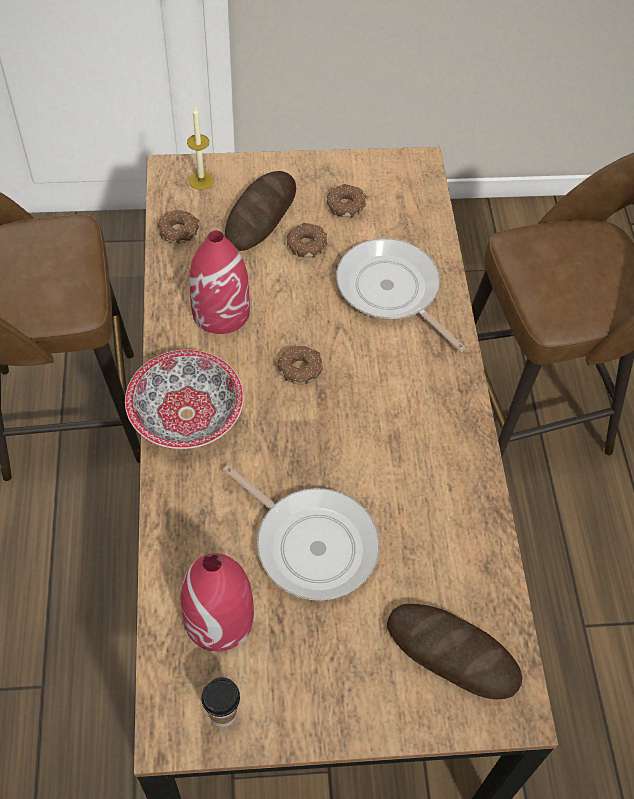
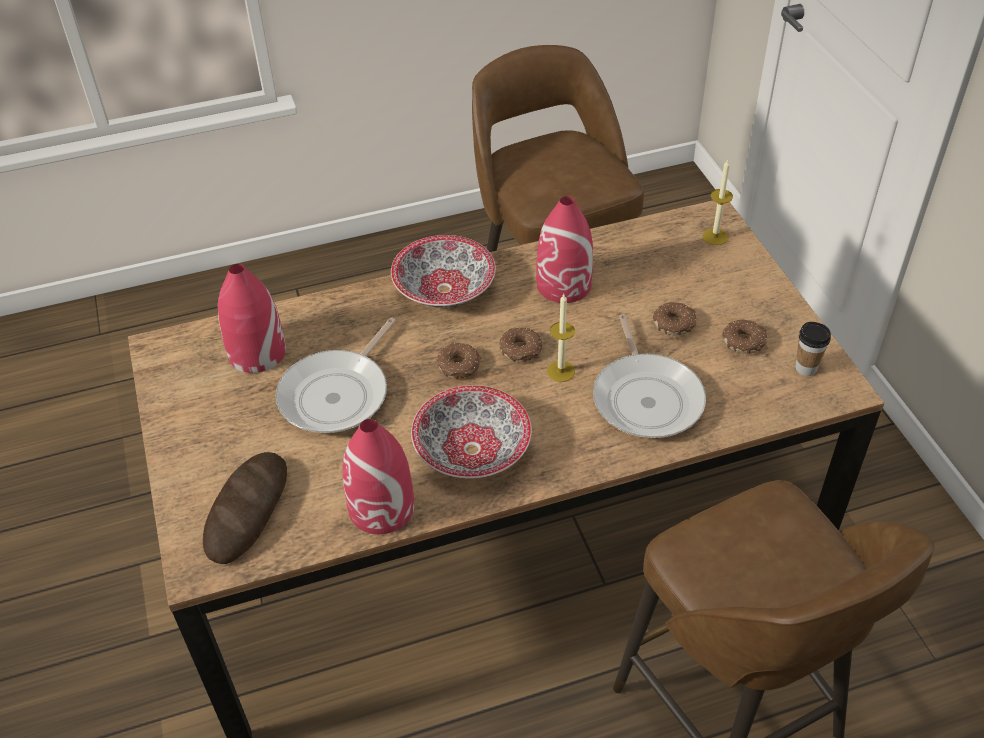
camera: 80 degrees right, 10 degrees down
donut [158,210,199,244] -> donut moved to [436,342,481,379]
cup [202,677,240,727] -> cup moved to [795,322,831,376]
bread [225,171,296,251] -> none
frying pan [336,238,466,352] -> frying pan turned 135 degrees clockwise [593,314,706,438]
none -> red vase [342,419,414,534]
none -> bowl [411,385,532,478]
none -> candle [547,294,575,382]

